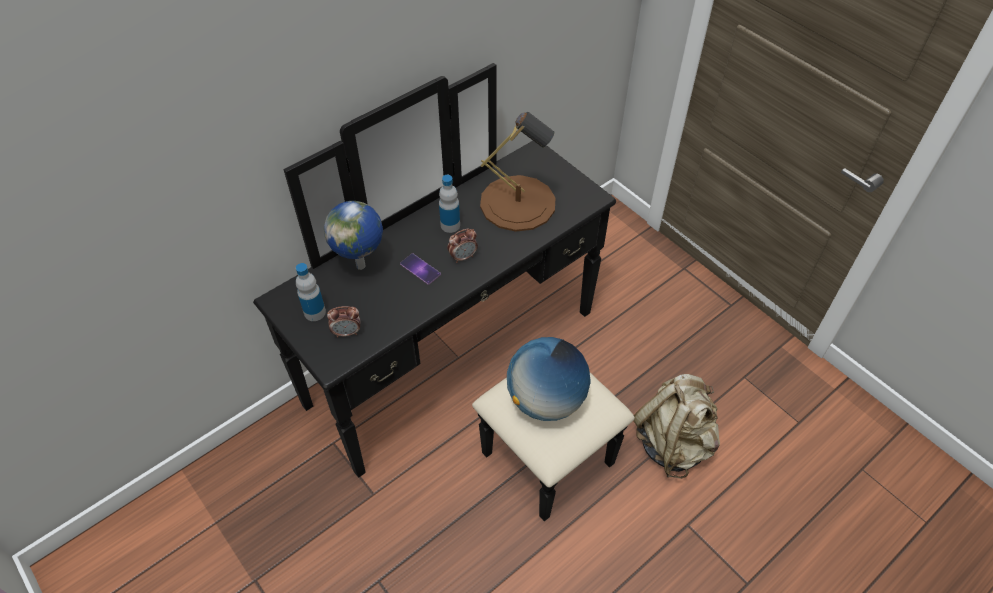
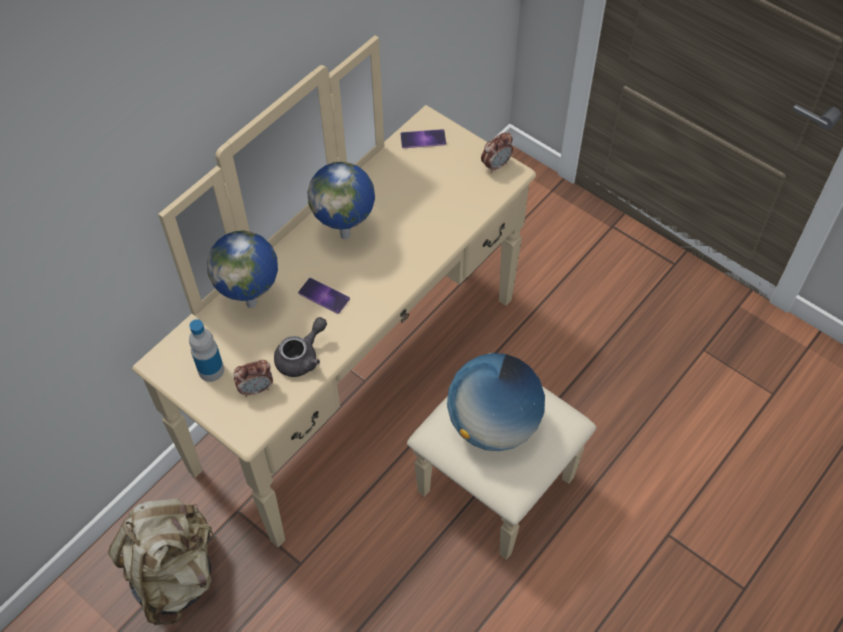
camera: 10 degrees left, 5 degrees up
black dresser [253,63,635,521] -> beige dresser [132,35,596,560]
bottle [439,175,460,233] -> globe [308,162,375,239]
alarm clock [447,229,478,263] -> alarm clock moved to [481,132,513,173]
brown table lamp [480,112,555,232] -> none
beige backpack [633,374,720,479] -> beige backpack moved to [108,499,216,625]
none -> grey teapot [274,317,327,377]
none -> phone [400,129,446,148]

